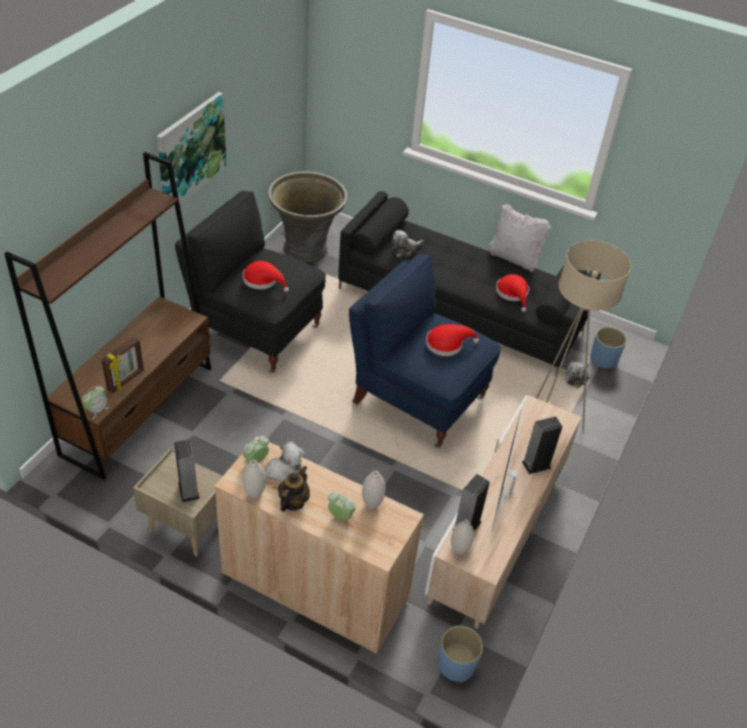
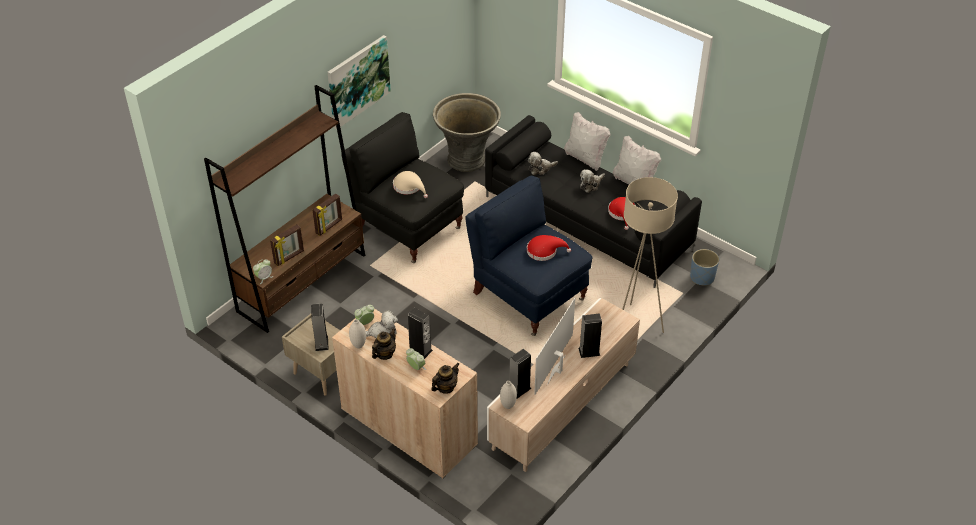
camera: 15 degrees right, 0 degrees up
red hat [243,261,289,292] -> beige hat [393,171,428,198]
white vase [362,470,386,509] -> none
blue planter [438,625,483,682] -> none
plush toy [565,362,589,388] -> plush toy moved to [580,169,605,193]
none -> picture frame [313,193,342,236]
none -> speaker [408,308,433,359]
none -> teapot [431,363,459,394]
none -> white pillow [564,112,611,171]

